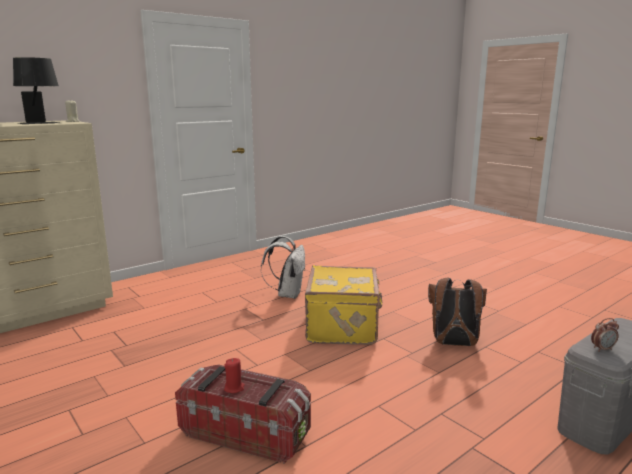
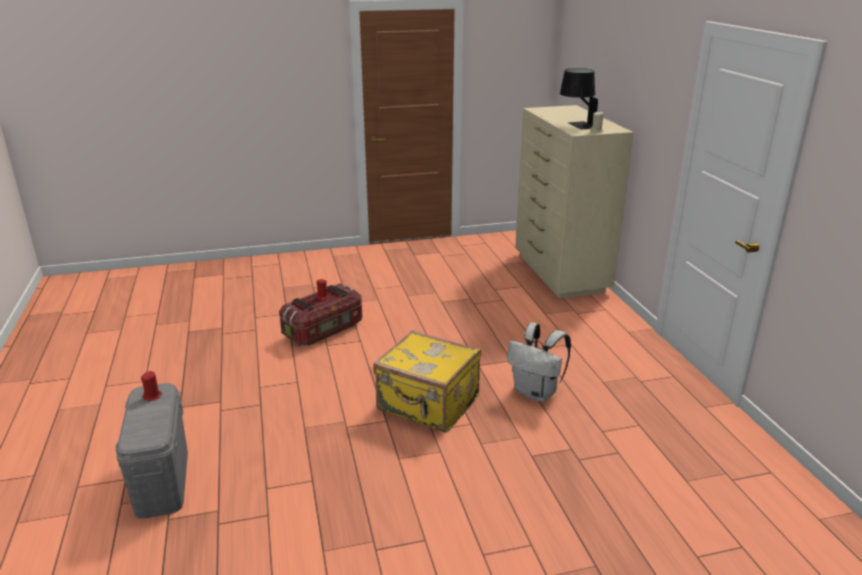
camera: 115 degrees right, 10 degrees up
brown backpack [428,278,487,346] -> none
alarm clock [591,318,619,352] -> red candle [141,371,162,401]

